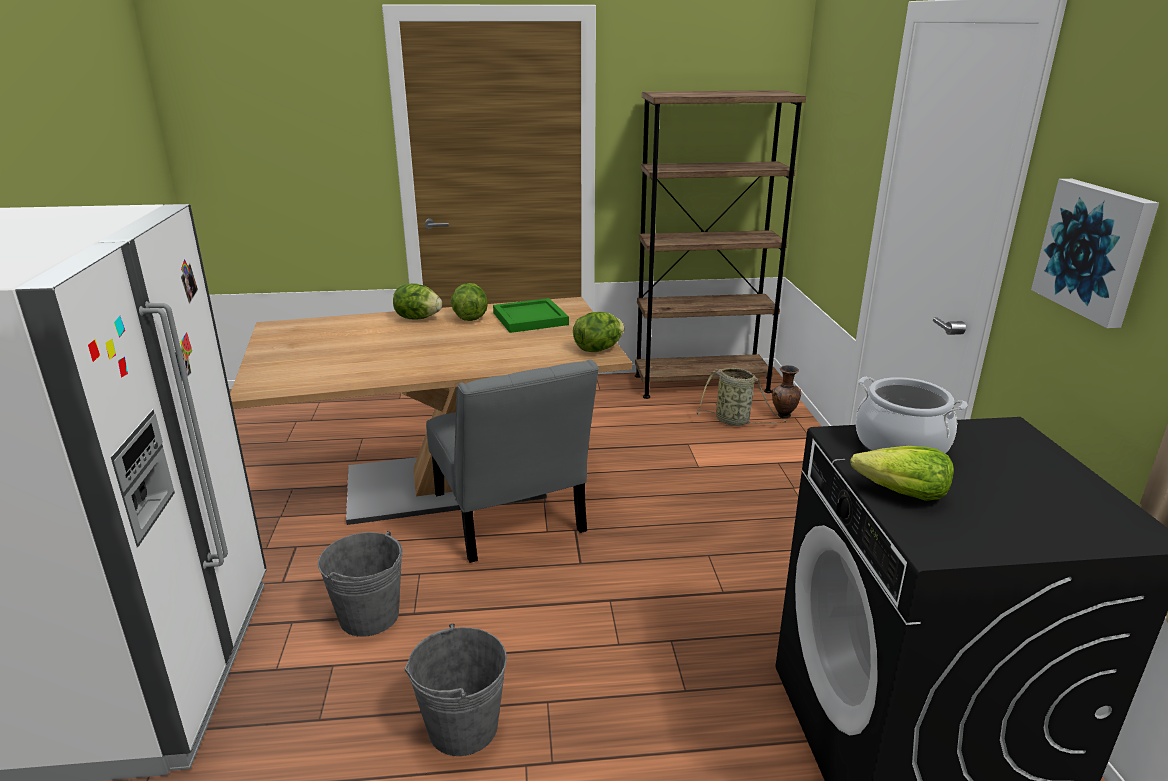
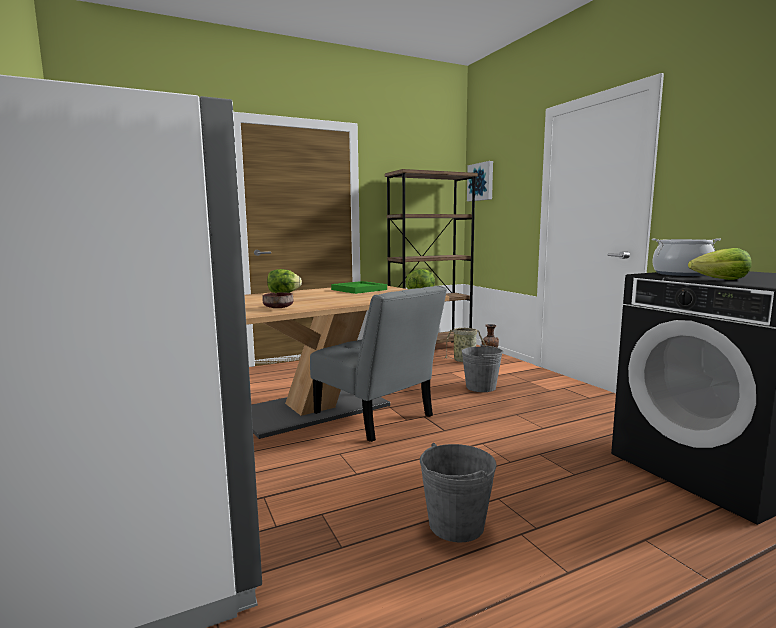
camera: 20 degrees left, 15 degrees down
grey bucket [318,531,403,637] -> grey bucket moved to [462,344,504,392]
lettuce [451,283,488,321] -> none
picture [1031,179,1159,328] -> picture moved to [467,161,493,201]
none -> brown bowl [262,292,293,308]

